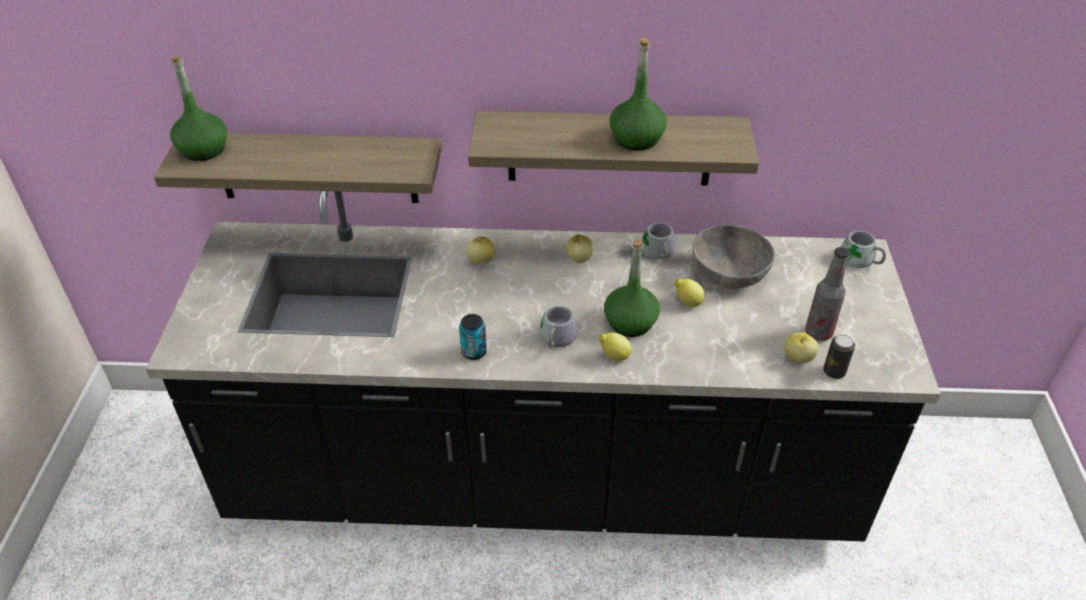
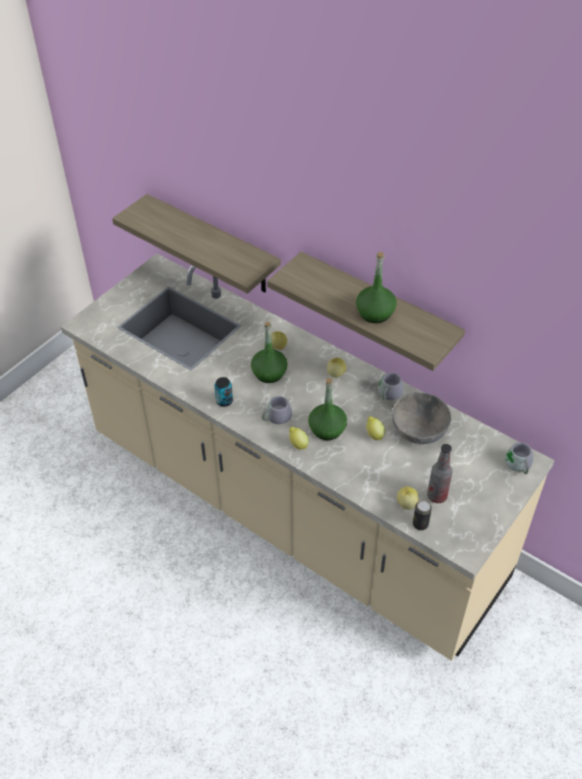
camera: 35 degrees right, 5 degrees up
black counter [146,191,941,541] -> beige counter [61,254,555,661]
green bottle [170,56,227,161] -> green bottle moved to [251,322,288,383]

